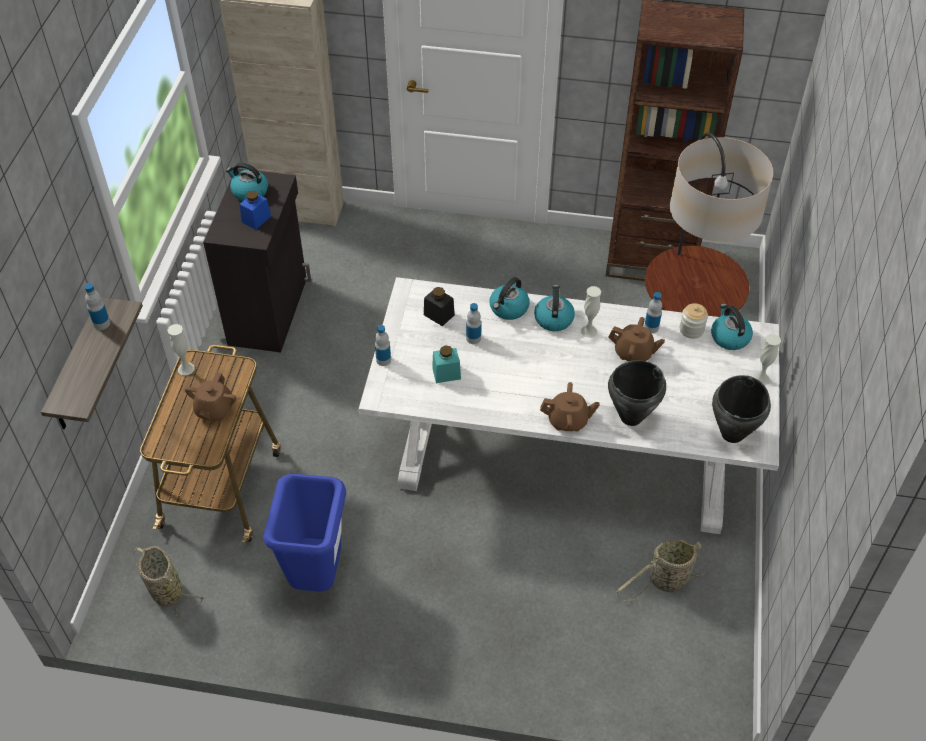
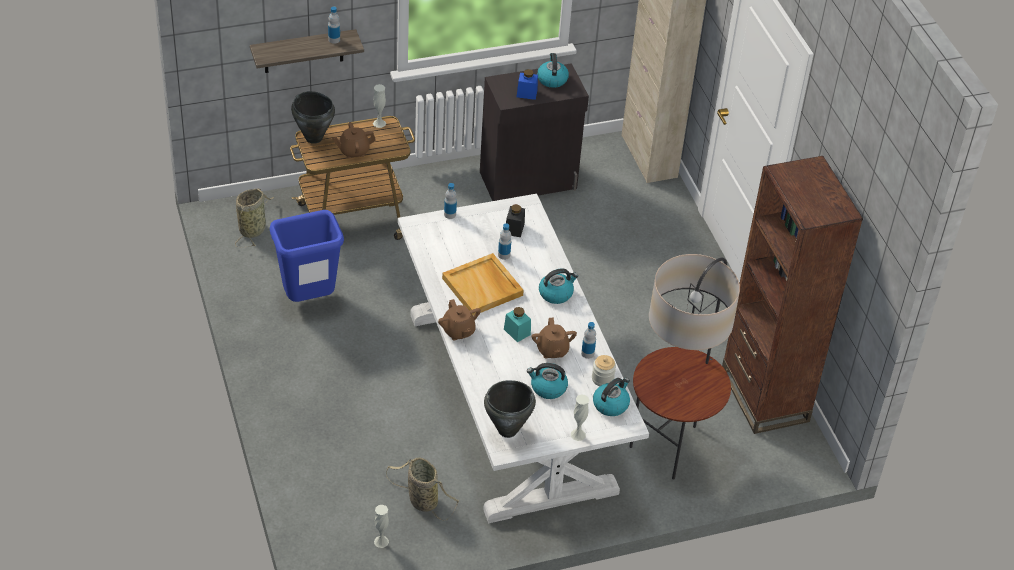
camera: 60 degrees right, 5 degrees down
turquoise jar [432,345,461,383] -> turquoise jar moved to [504,307,531,342]
kettle [490,277,530,320] -> kettle moved to [527,363,568,399]
white vase [581,286,601,338] -> white vase moved to [374,505,389,548]
black cooking pot [608,360,666,426] -> black cooking pot moved to [291,91,335,144]
none -> beige tray [442,253,524,316]

